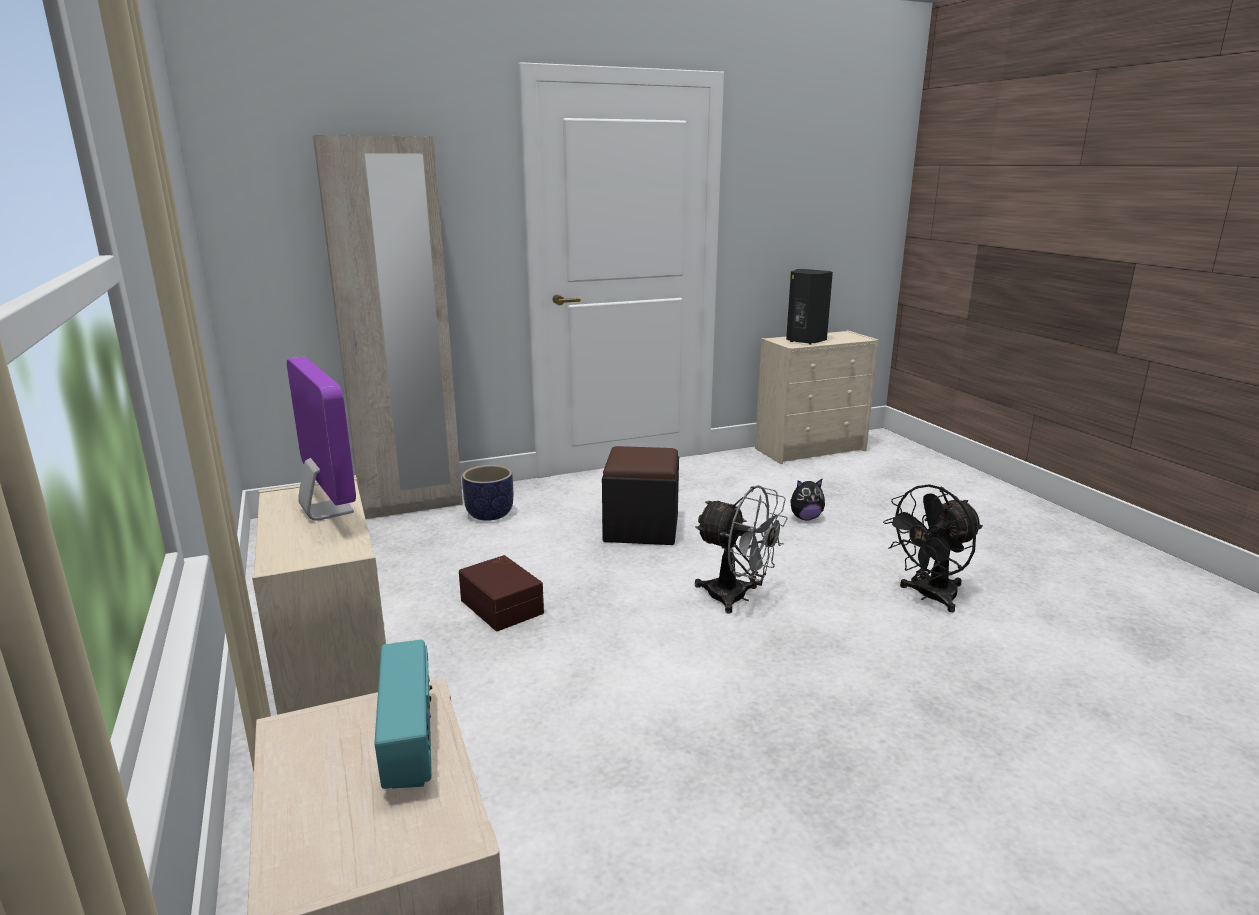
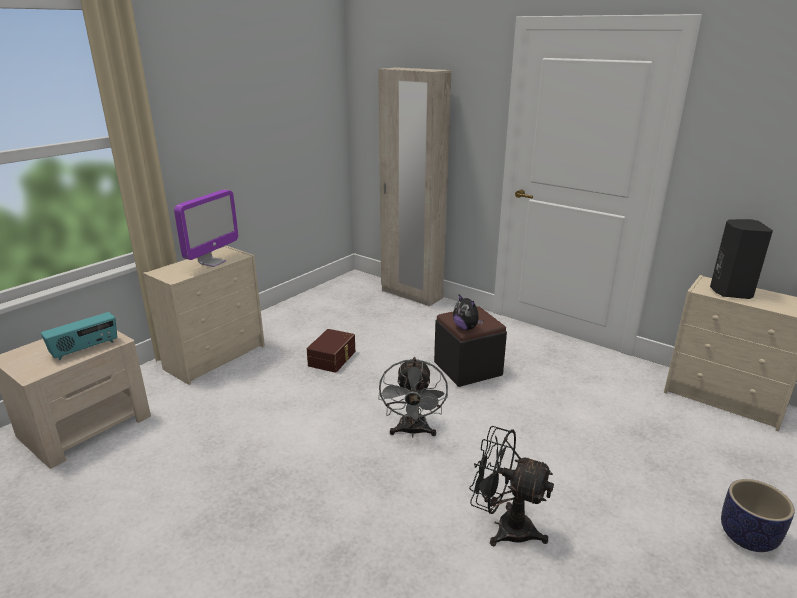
camera: 60 degrees right, 5 degrees up
planter [462,465,513,521] -> planter moved to [721,479,795,552]
plush toy [790,478,825,520] -> plush toy moved to [453,294,483,330]

